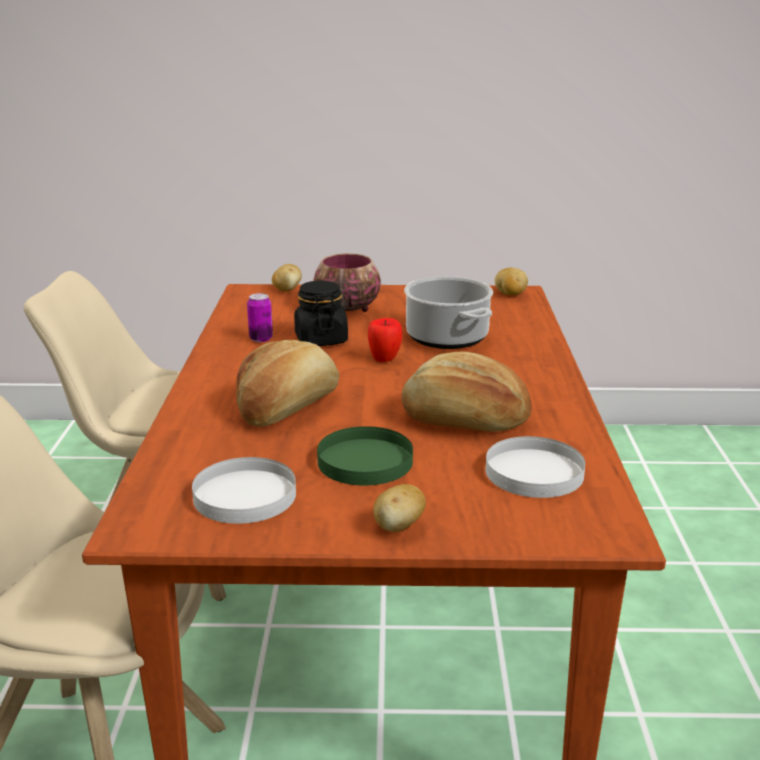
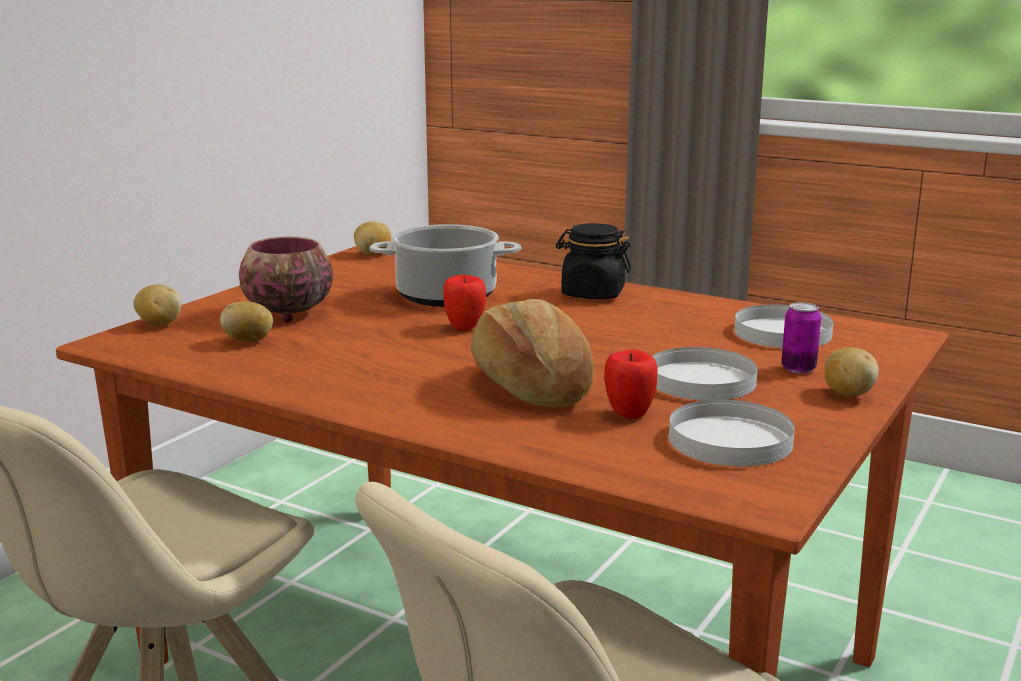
camera: 60 degrees left, 5 degrees down
can [247,293,273,342] -> can moved to [781,302,821,373]
black jar [294,281,348,346] -> black jar moved to [556,223,631,299]
green plate [317,426,413,486] -> white plate [652,347,758,400]
bread [402,352,532,432] -> none
none -> potato [220,301,273,342]
none -> apple [604,349,658,419]

